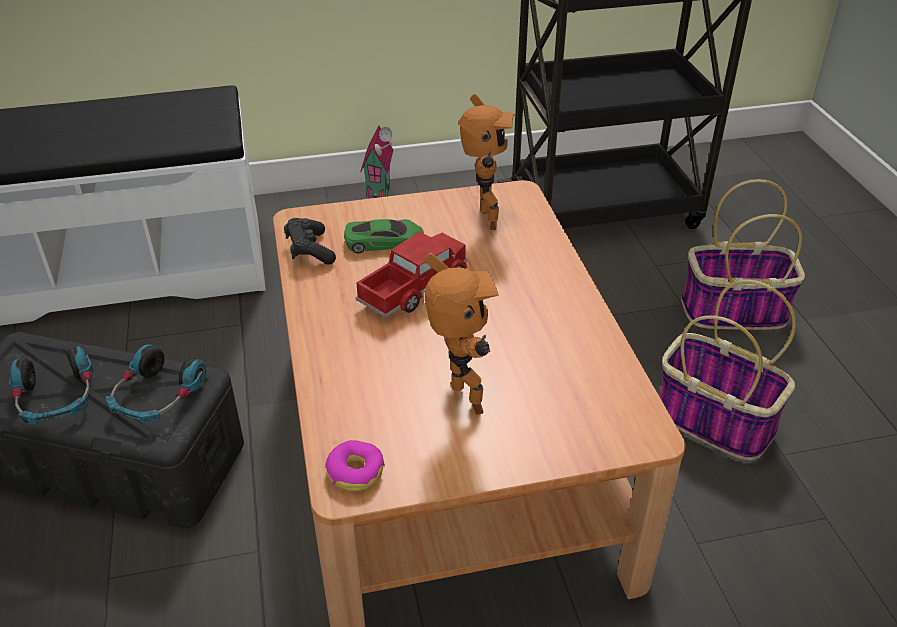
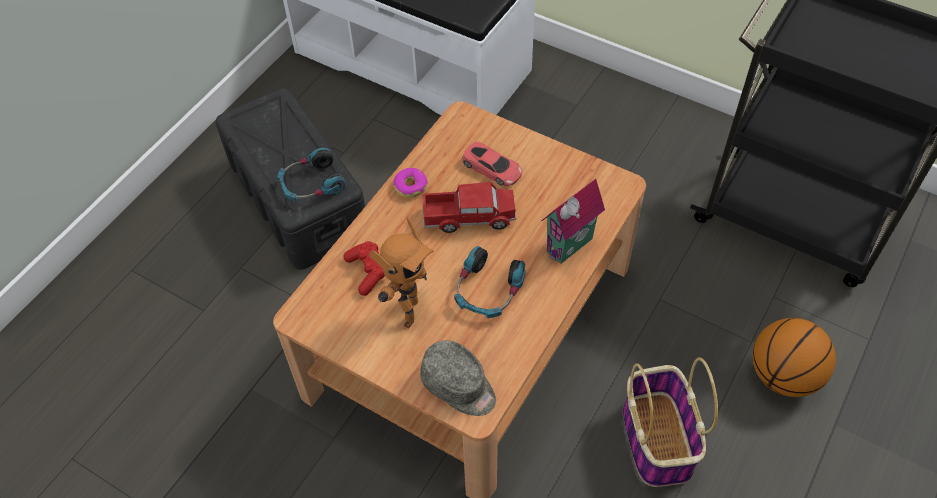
camera: 45 degrees right, 15 degrees up
headphones [9,346,93,425] -> headphones moved to [454,246,526,318]
black game controller [284,218,336,265] -> none
donut [325,440,385,491] -> donut moved to [393,168,428,198]
green toy car [344,219,424,253] -> red toy car [462,142,522,186]
toy house [360,125,393,199] -> toy house moved to [542,179,605,264]
toy robot [458,94,515,230] -> none
basket [681,179,805,330] -> basketball [752,318,836,397]
none -> red game controller [343,241,385,296]
none -> grey cap [421,340,496,416]

